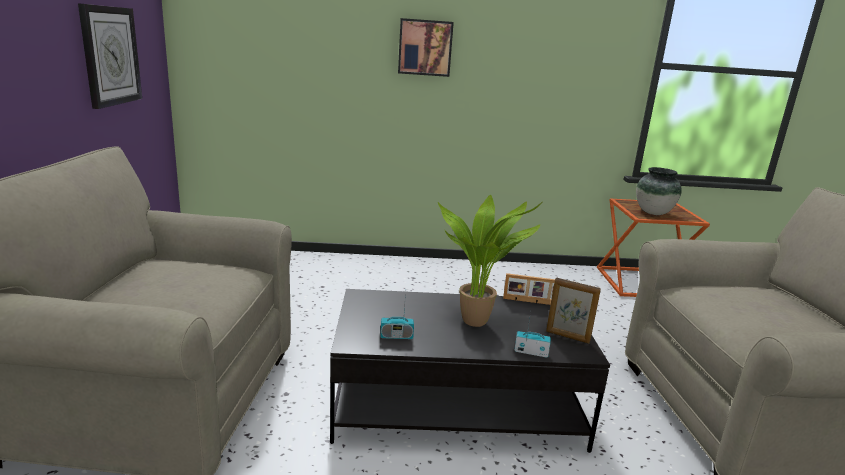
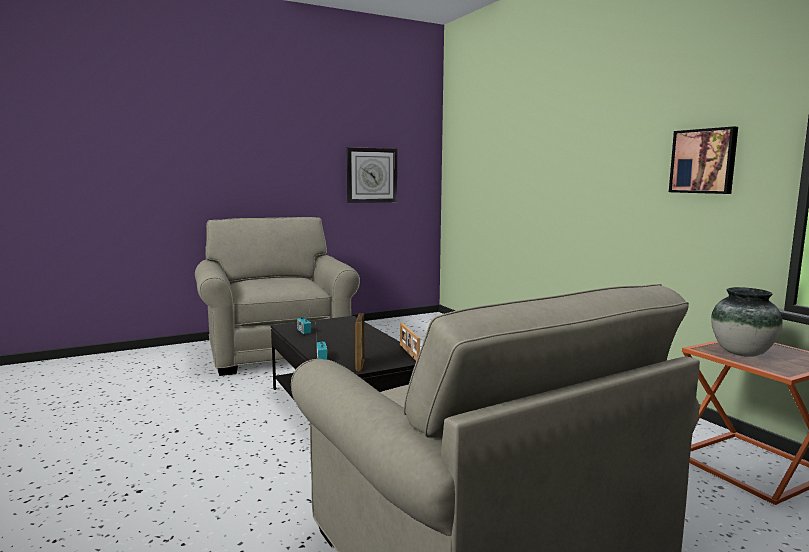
camera: 65 degrees right, 10 degrees down
picture [398,18,454,77] -> picture moved to [669,126,738,194]
potted plant [438,195,542,327] -> none

